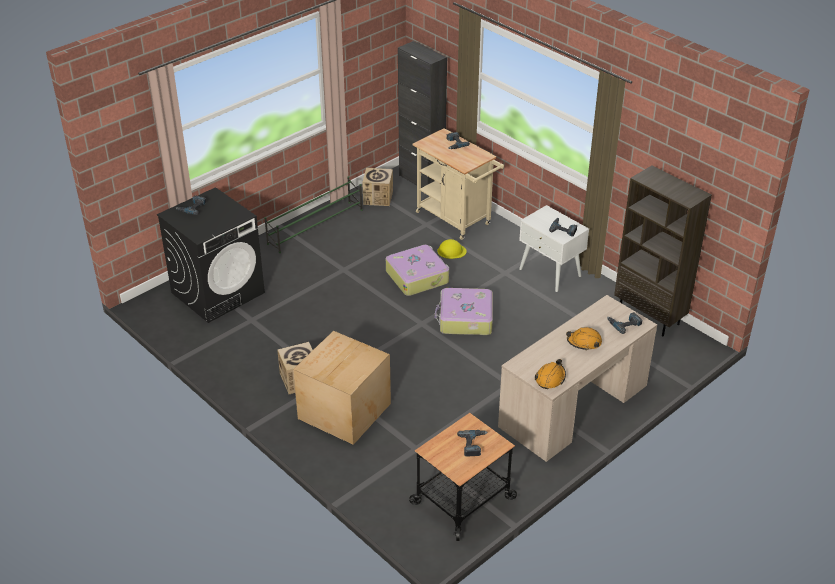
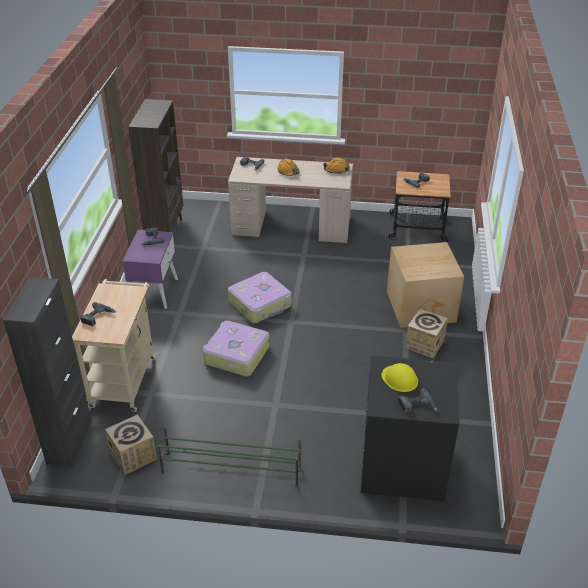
camera: 130 degrees left, 0 degrees up
yellow hard hat [437,239,467,259] -> yellow hard hat moved to [381,363,418,392]
white nightstand [519,205,589,292] -> purple nightstand [122,230,178,309]

